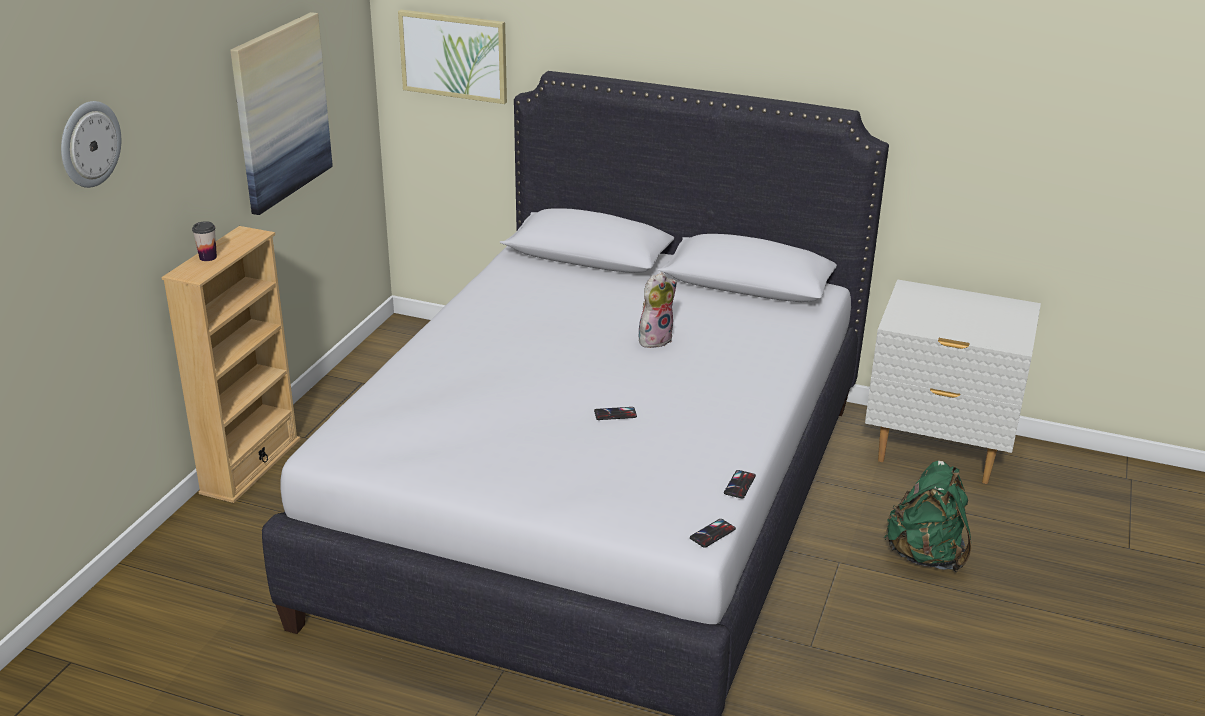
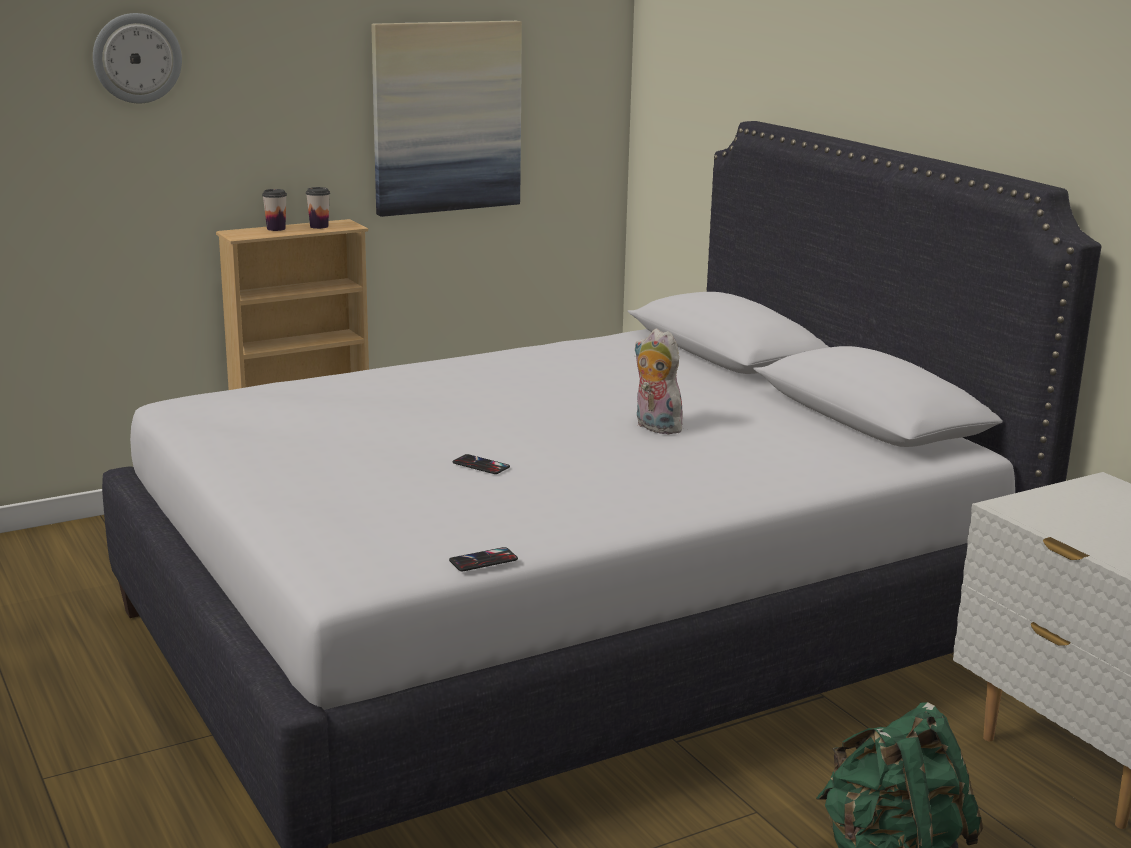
camera: 40 degrees right, 10 degrees down
picture [398,10,507,104] -> none
plush toy [638,272,677,348] -> plush toy turned 135 degrees counterclockwise [634,329,683,434]
phone [690,519,736,548] -> none
none -> cup [306,187,330,229]

